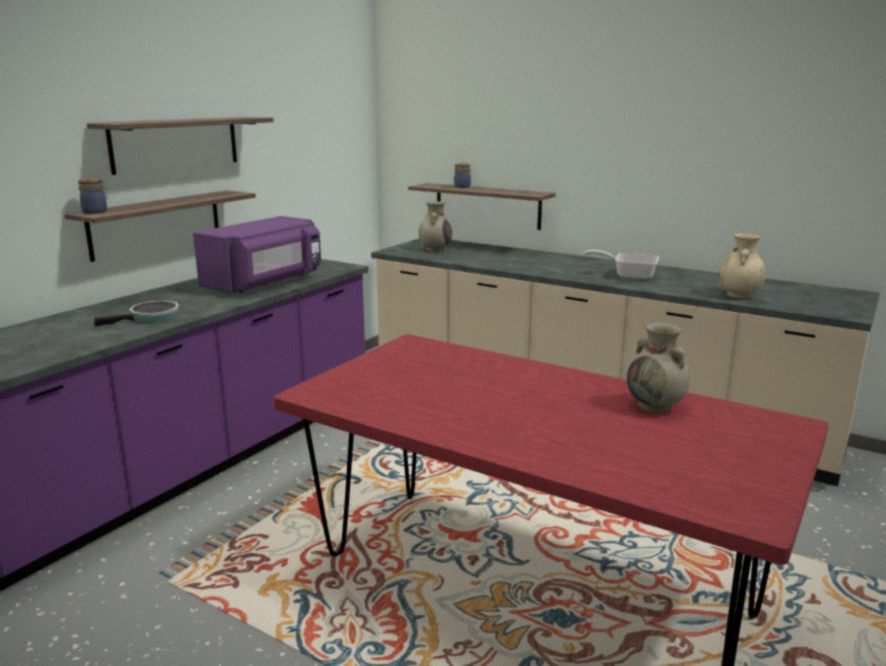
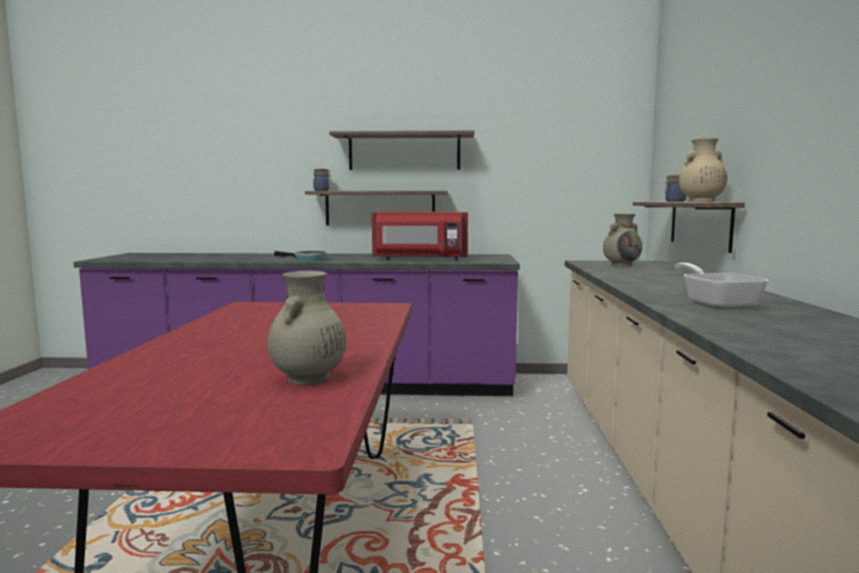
camera: 60 degrees right, 10 degrees down
purple microwave [193,216,321,293] -> red microwave [372,212,468,261]
beige vase [719,233,766,298] -> beige vase moved to [679,138,728,202]

